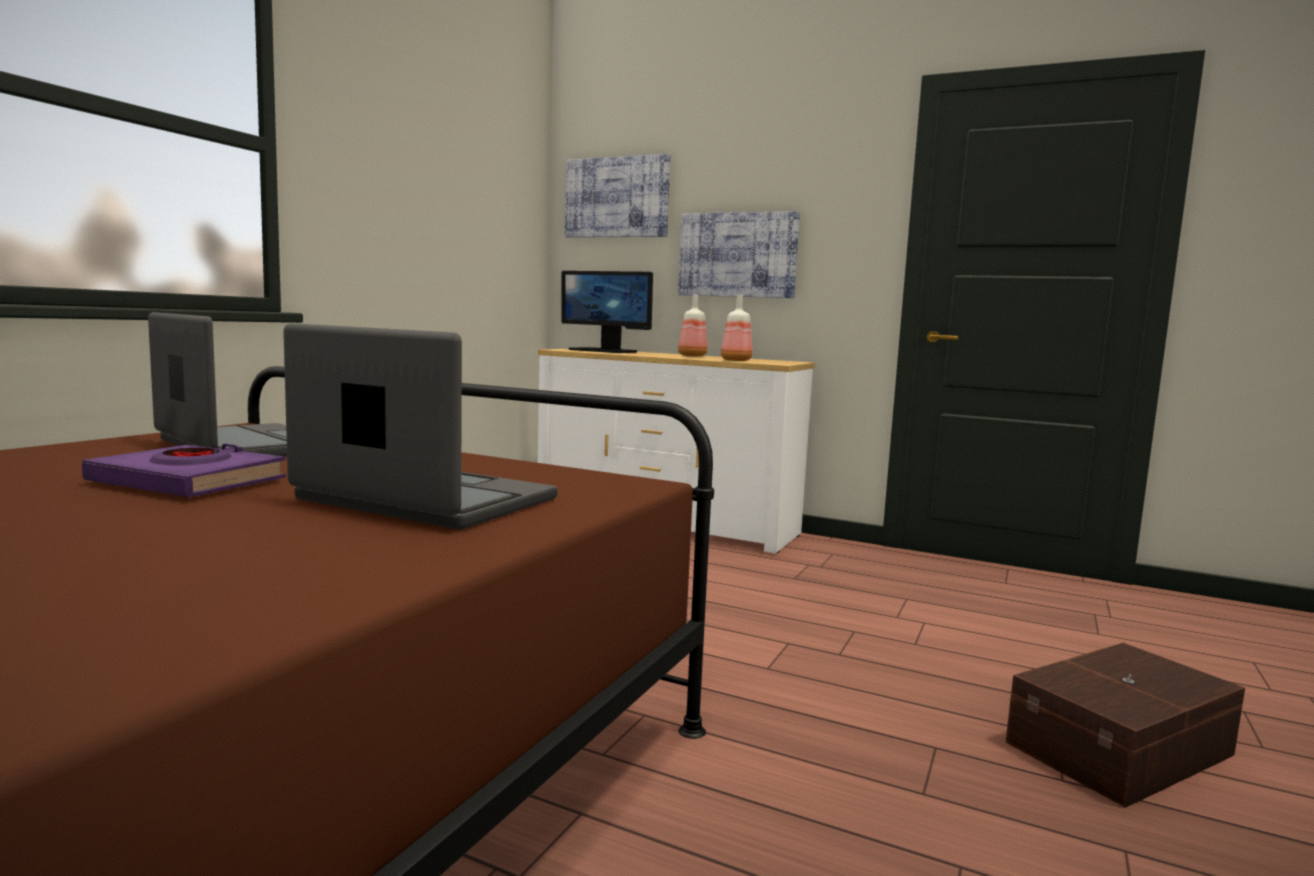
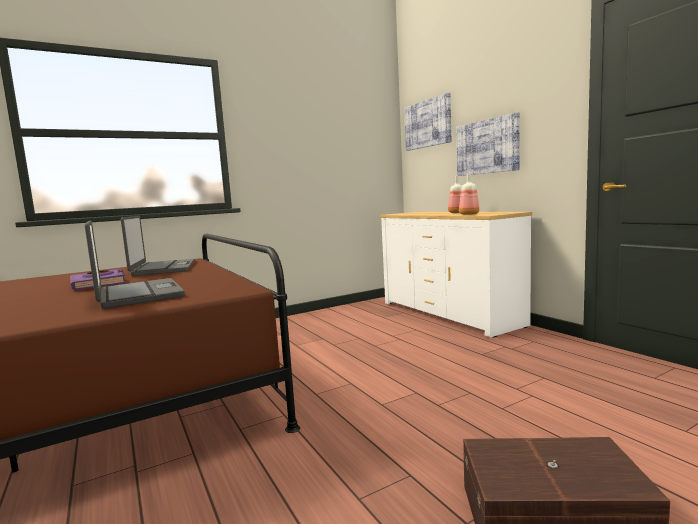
camera: 35 degrees right, 0 degrees up
monitor [561,271,653,353] -> none

